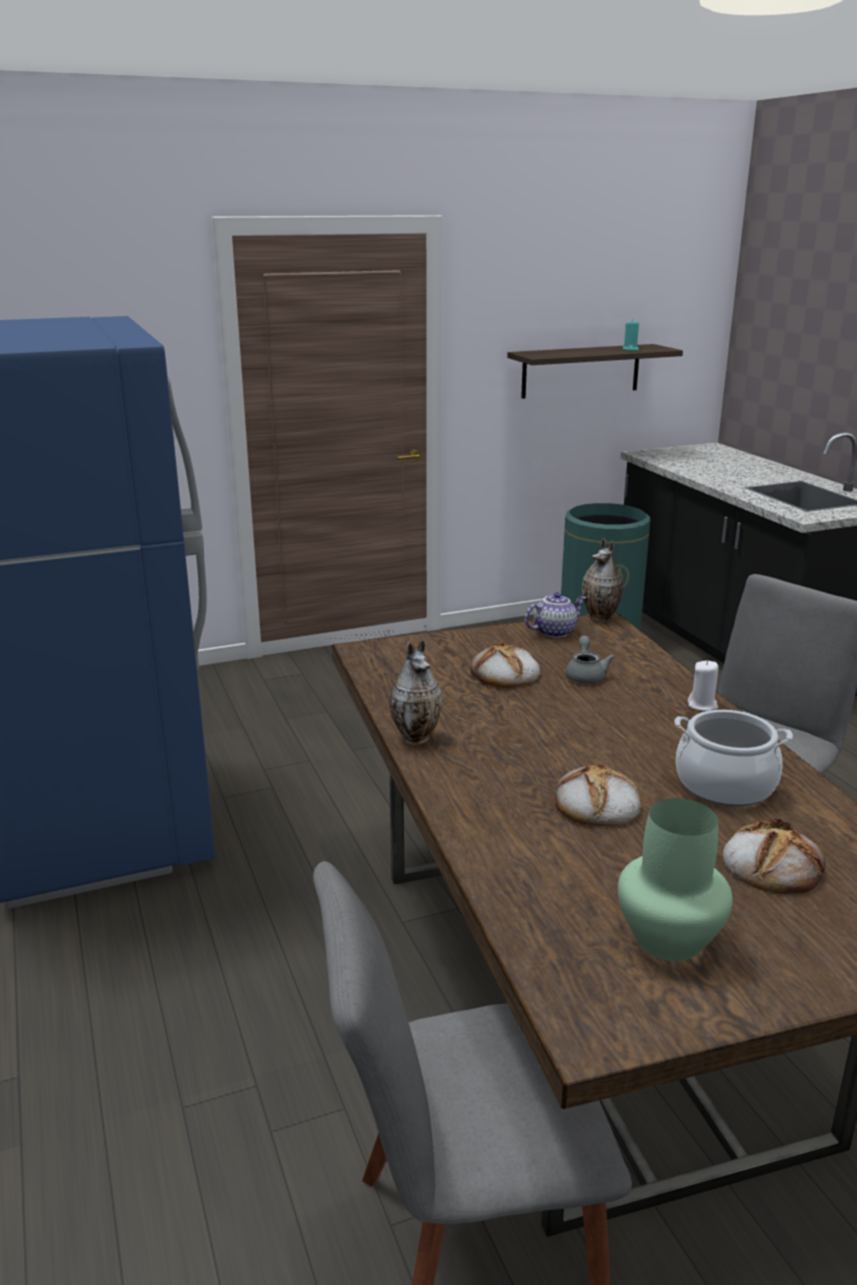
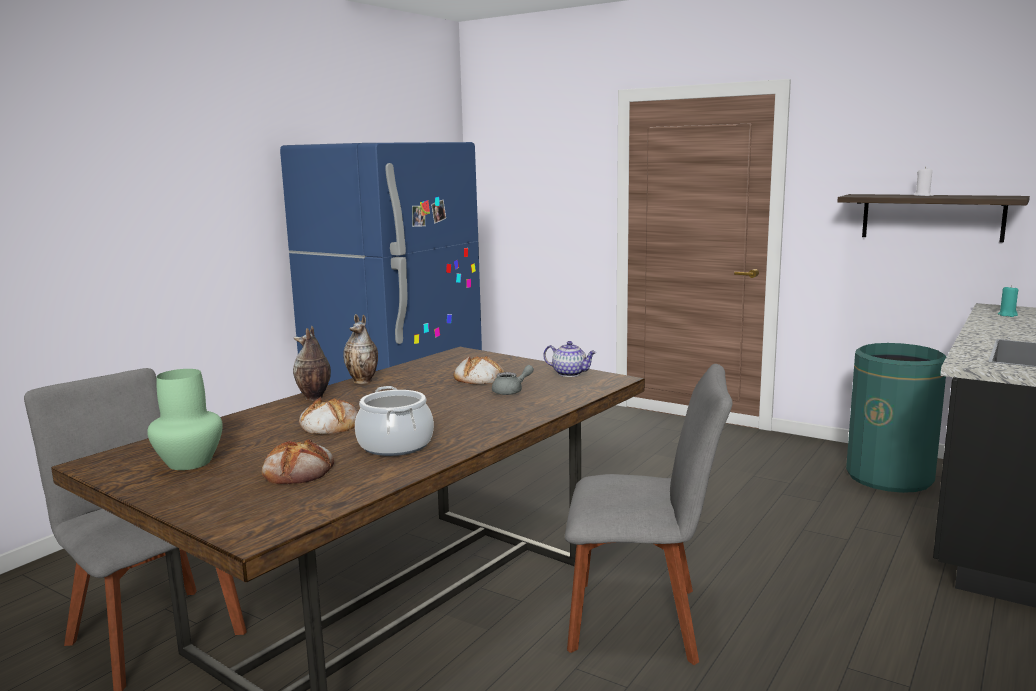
camera: 55 degrees right, 10 degrees down
vase [582,538,623,622] -> vase moved to [293,325,331,401]
turquoise candle [623,321,639,351] -> turquoise candle moved to [998,285,1018,317]
white candle [688,660,718,711] -> white candle moved to [913,167,933,196]

